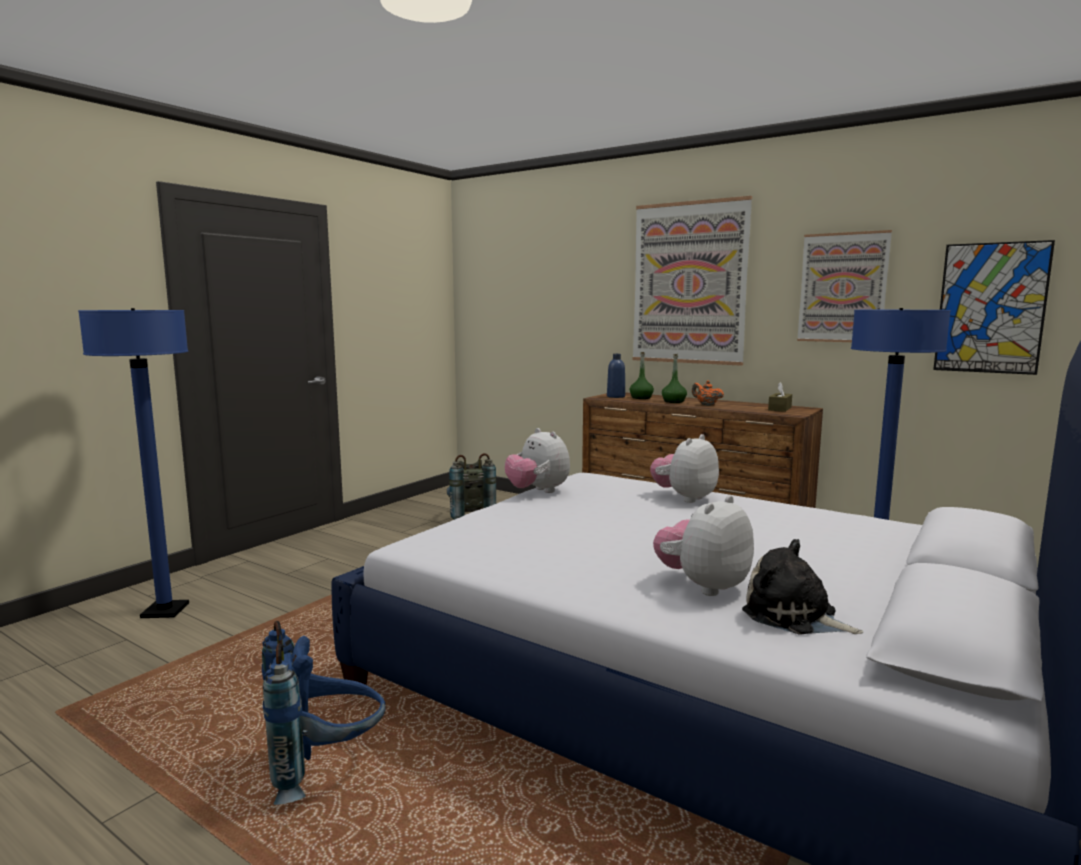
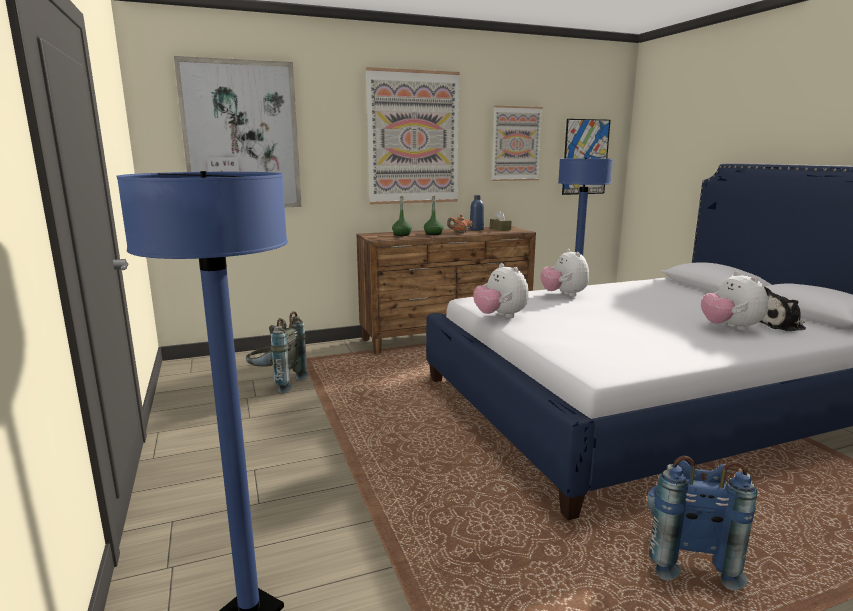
camera: 55 degrees left, 5 degrees up
plush toy [505,428,570,493] -> plush toy turned 60 degrees clockwise [473,263,529,318]
blue bottle [607,354,625,398] -> blue bottle moved to [469,195,484,231]
none -> picture [174,56,302,207]

